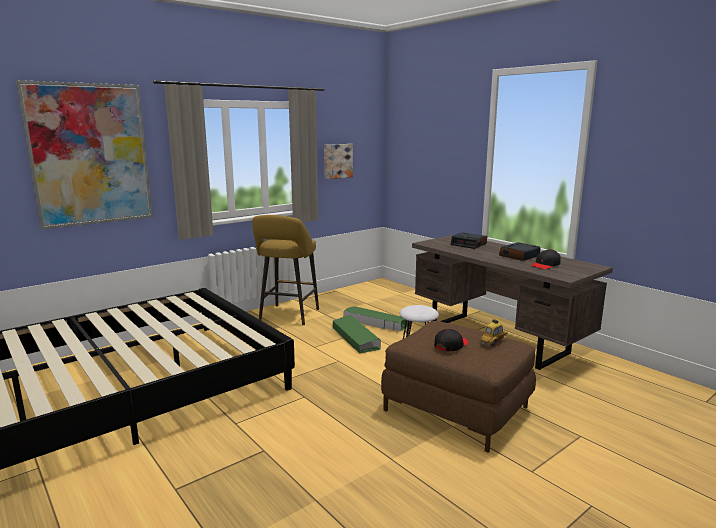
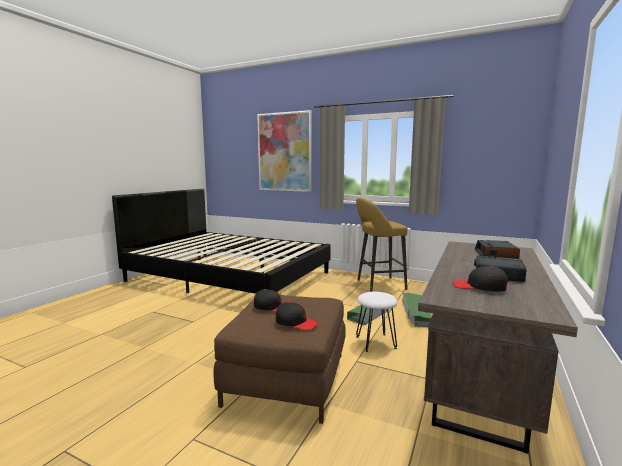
camera: 65 degrees right, 5 degrees down
picture [324,144,353,179] -> none
toy car [480,319,508,346] -> black cap [276,302,318,331]

